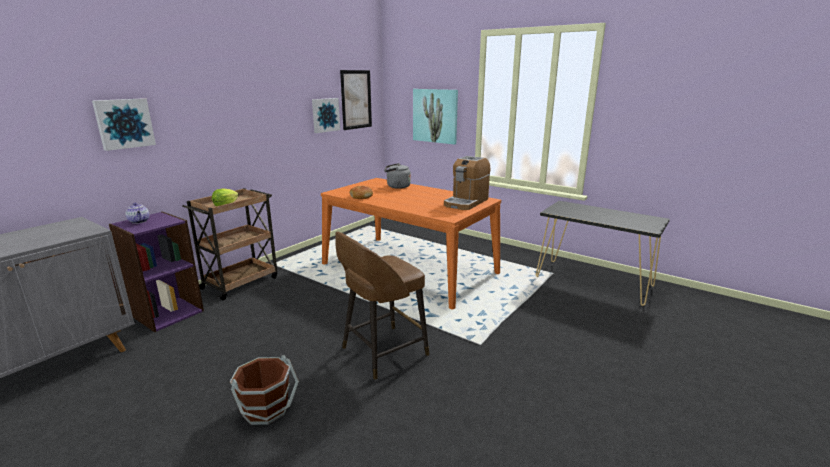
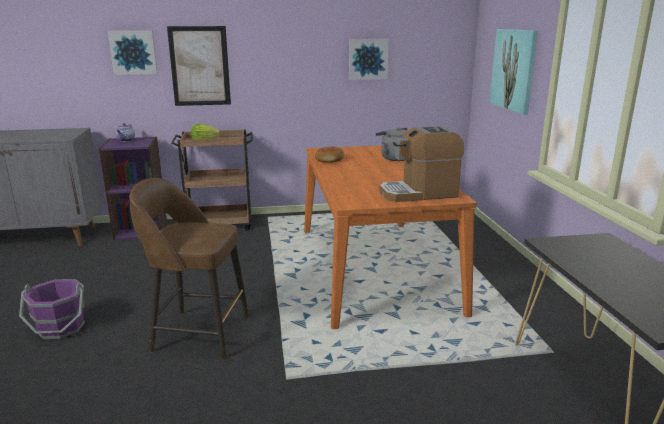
camera: 45 degrees right, 0 degrees up
brown bucket [230,355,299,425] -> purple bucket [19,279,85,339]
picture [340,70,372,130] -> picture moved to [167,26,231,106]

